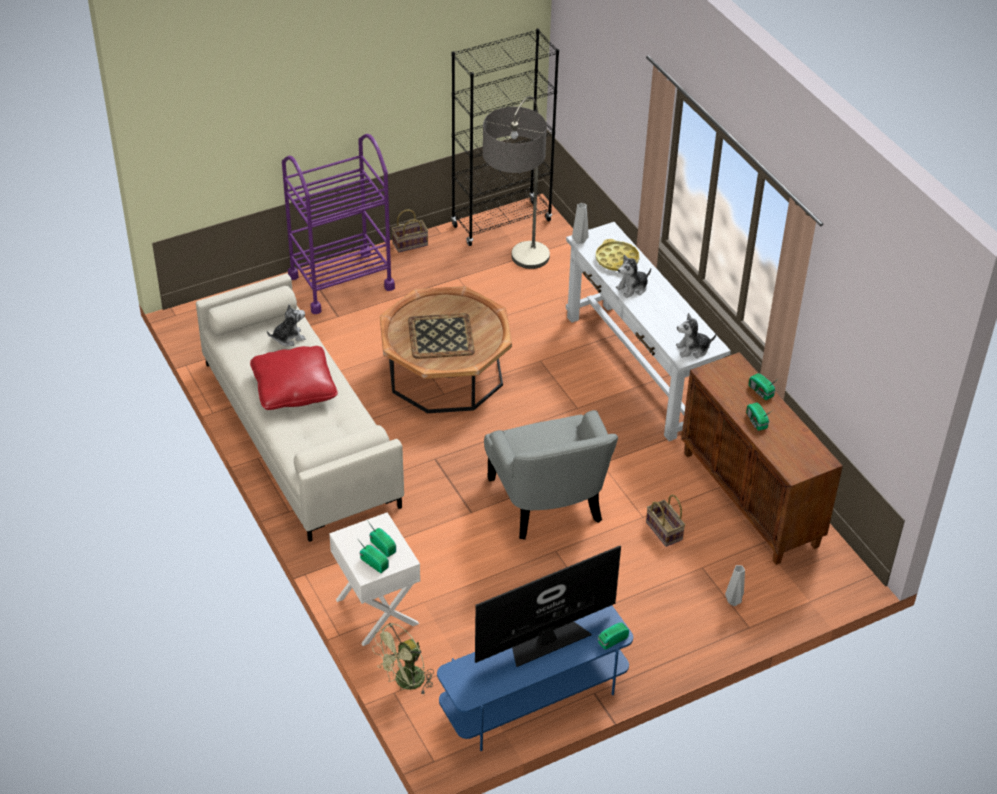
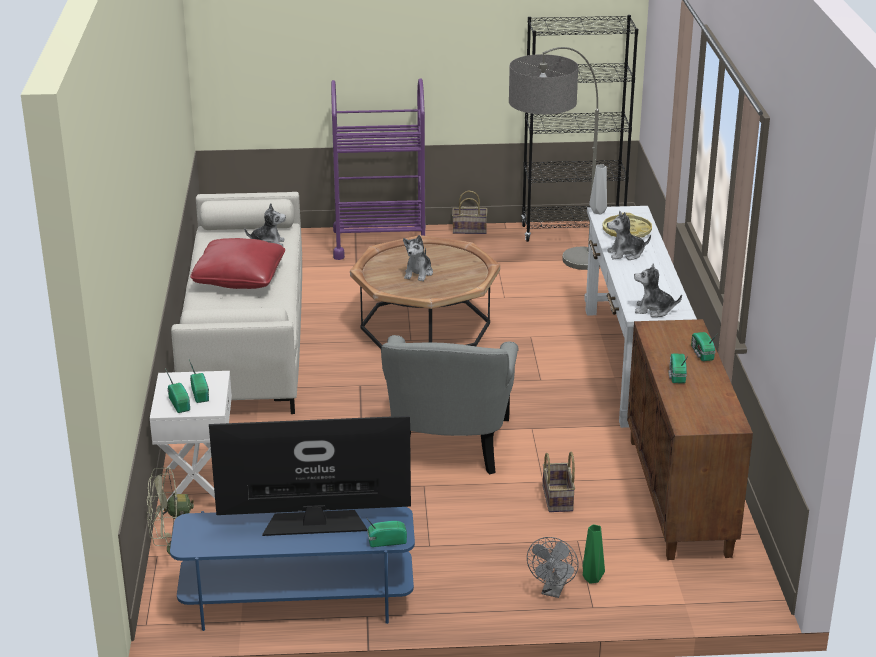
camera: 25 degrees right, 15 degrees down
tray [408,313,475,359] -> plush toy [403,235,433,281]
grey vase [725,565,745,606] -> green vase [583,524,605,584]
none -> grey fan [527,537,579,598]

